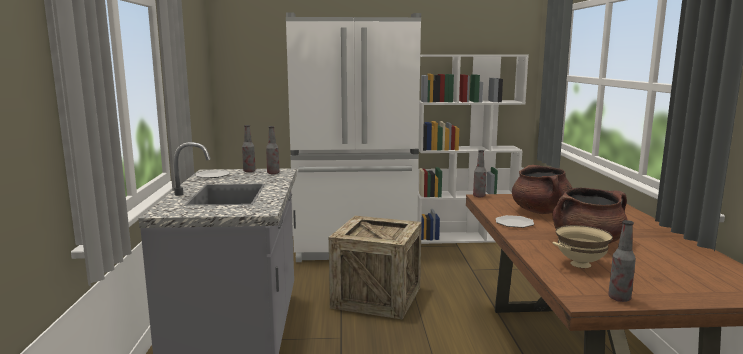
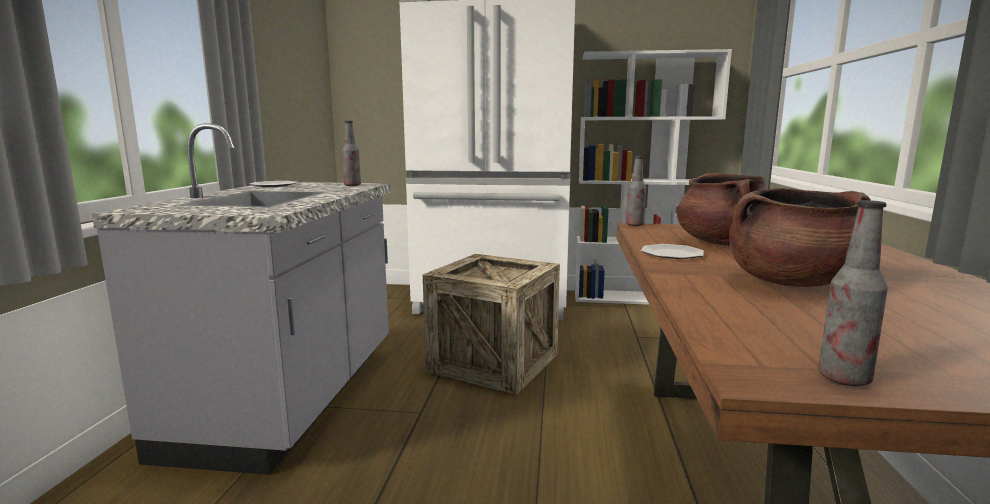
camera: 10 degrees right, 0 degrees up
bottle [242,125,256,172] -> none
beige bowl [552,225,613,268] -> none

